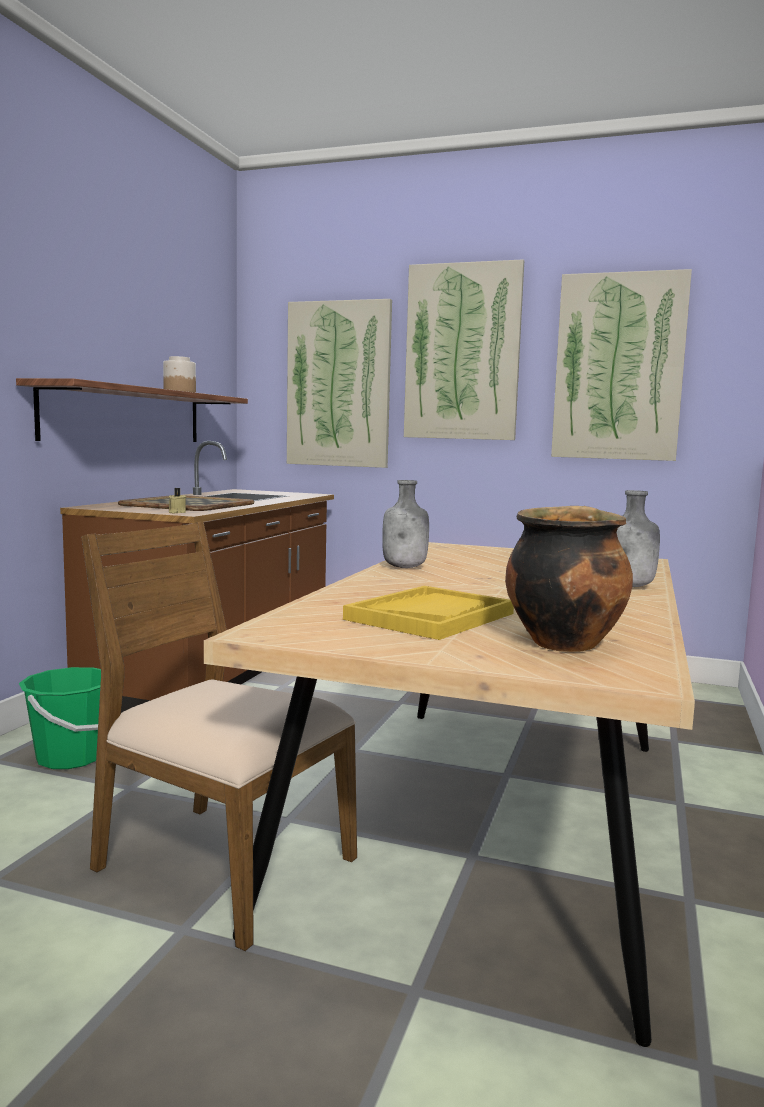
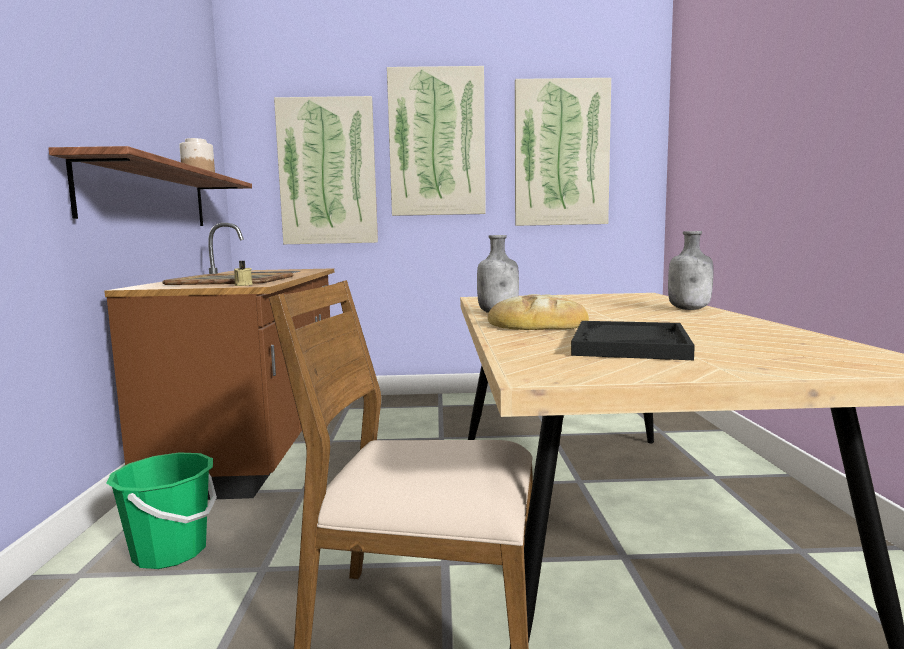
camera: 20 degrees left, 0 degrees up
yellow tray [343,586,514,640] -> black tray [571,321,695,360]
cooking pot [505,506,633,652] -> none
none -> bread [488,294,589,330]

